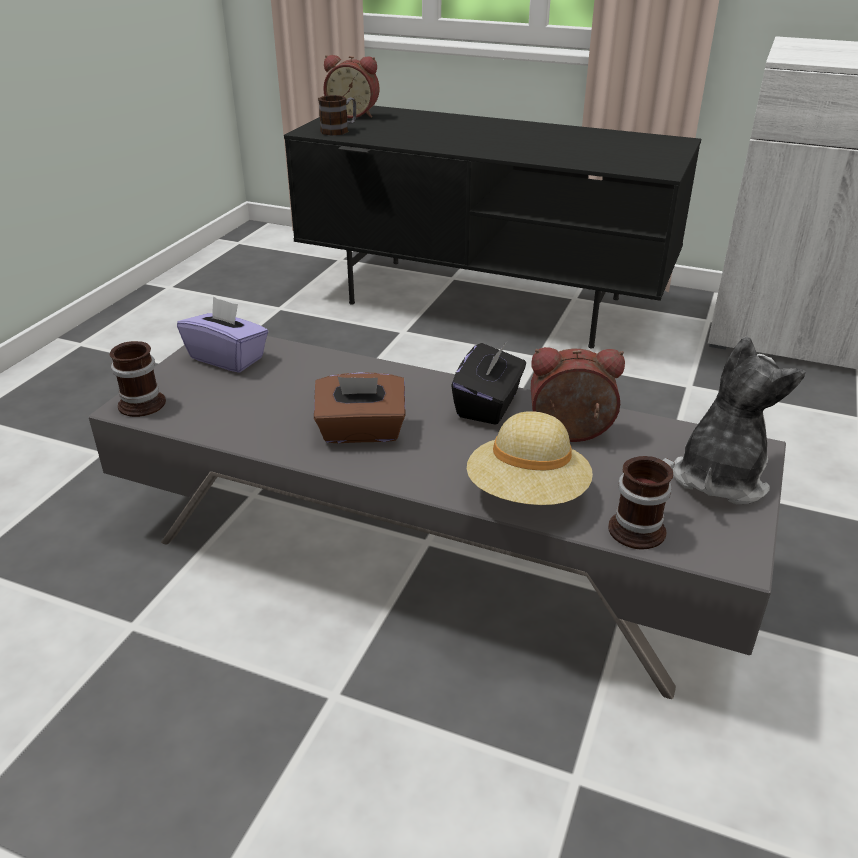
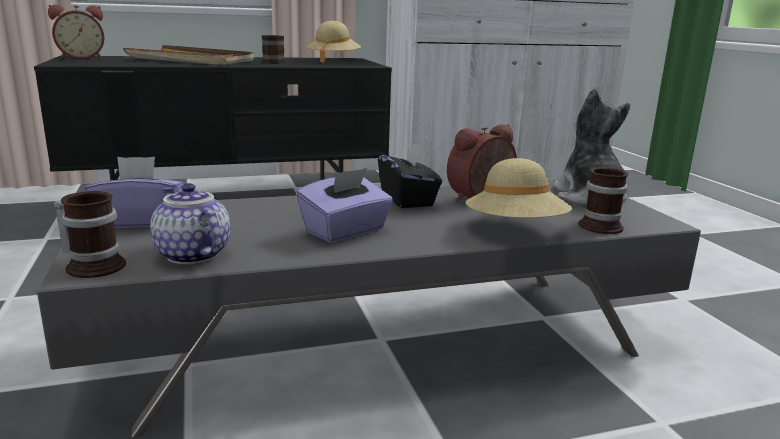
camera: 40 degrees left, 15 degrees down
brown tissue box [314,372,405,443] -> purple tissue box [297,168,393,243]
mug [318,95,356,136] -> mug moved to [262,35,285,64]
none -> brown tray [123,45,254,65]
none -> teapot [150,183,230,265]
none -> beige hat [306,21,361,63]

